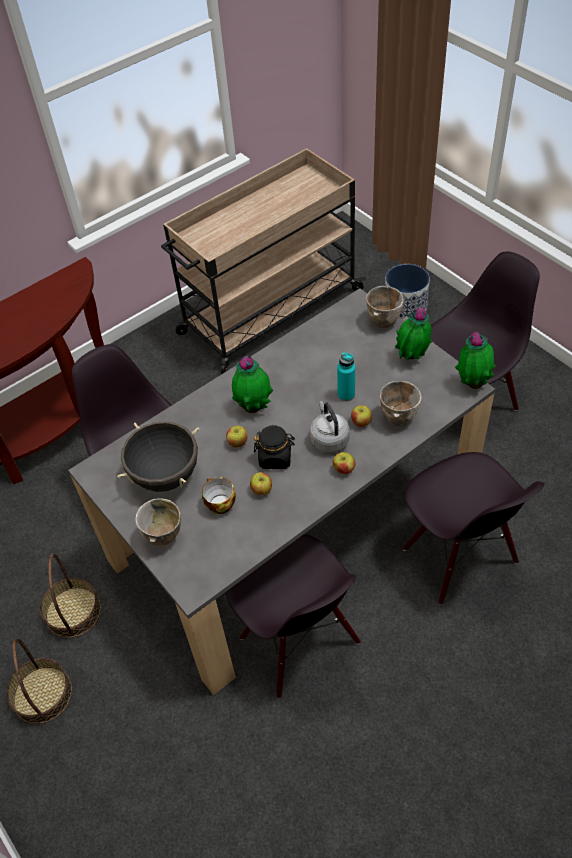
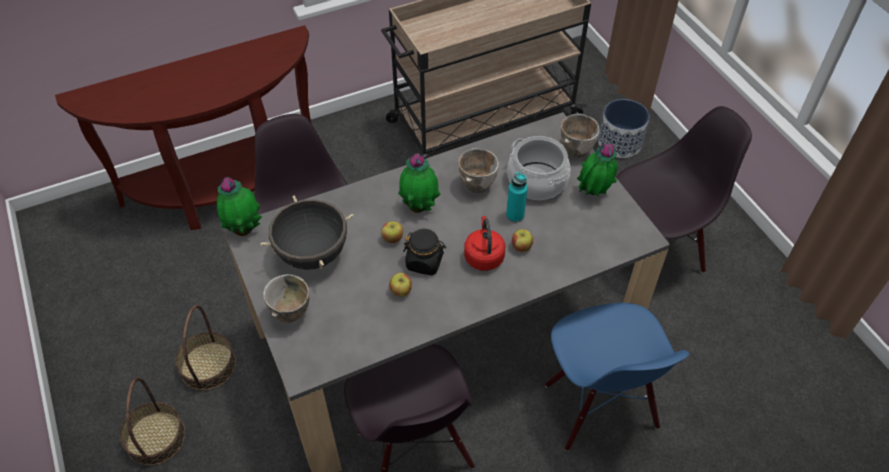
camera: 10 degrees right, 0 degrees up
cup [202,477,236,514] -> none
grey kettle [310,401,350,453] -> red kettle [464,216,505,271]
apple [332,452,355,474] -> none
bowl [380,381,422,426] -> bowl moved to [459,148,499,193]
black chair [403,452,544,605] -> blue chair [545,303,690,451]
potted plant [455,332,496,389] -> potted plant moved to [217,177,262,236]
none -> cooking pot [507,136,571,200]

